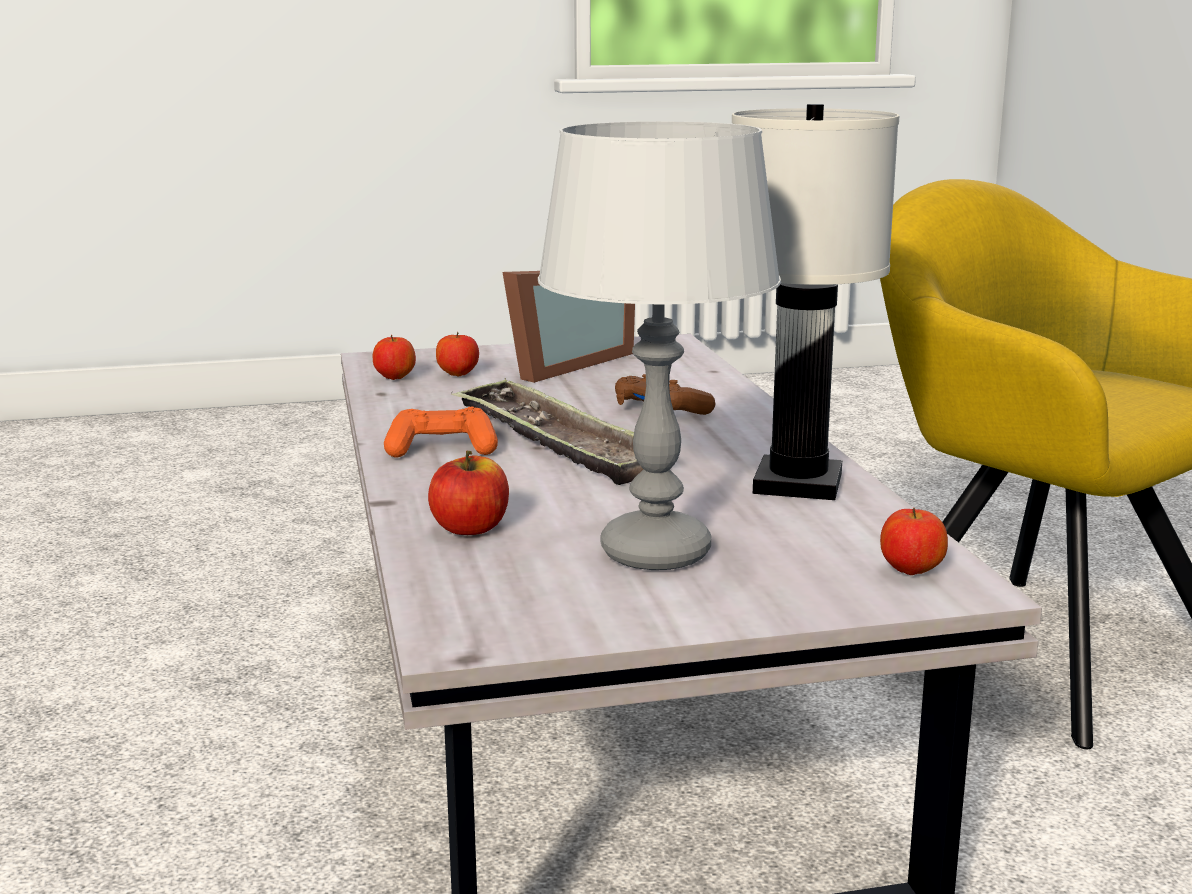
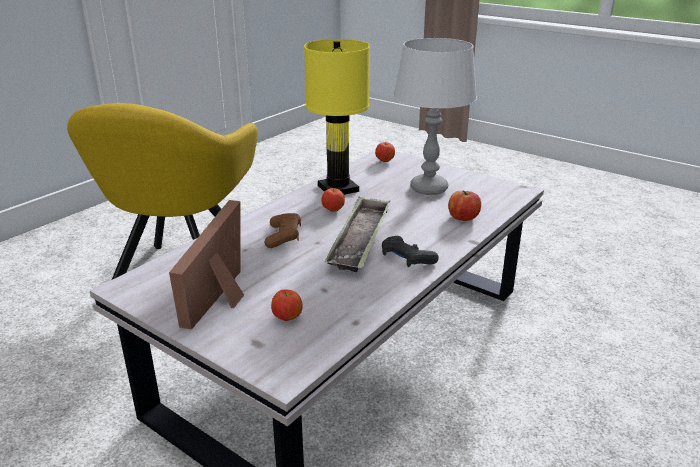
camera: 130 degrees left, 10 degrees up
apple [373,335,416,380] -> apple moved to [322,188,345,212]
orange game controller [384,407,498,457] -> black game controller [382,236,439,267]
picture frame [502,271,635,383] -> picture frame turned 75 degrees counterclockwise [169,200,244,330]
white table lamp [732,104,899,500] -> yellow table lamp [304,39,370,195]

